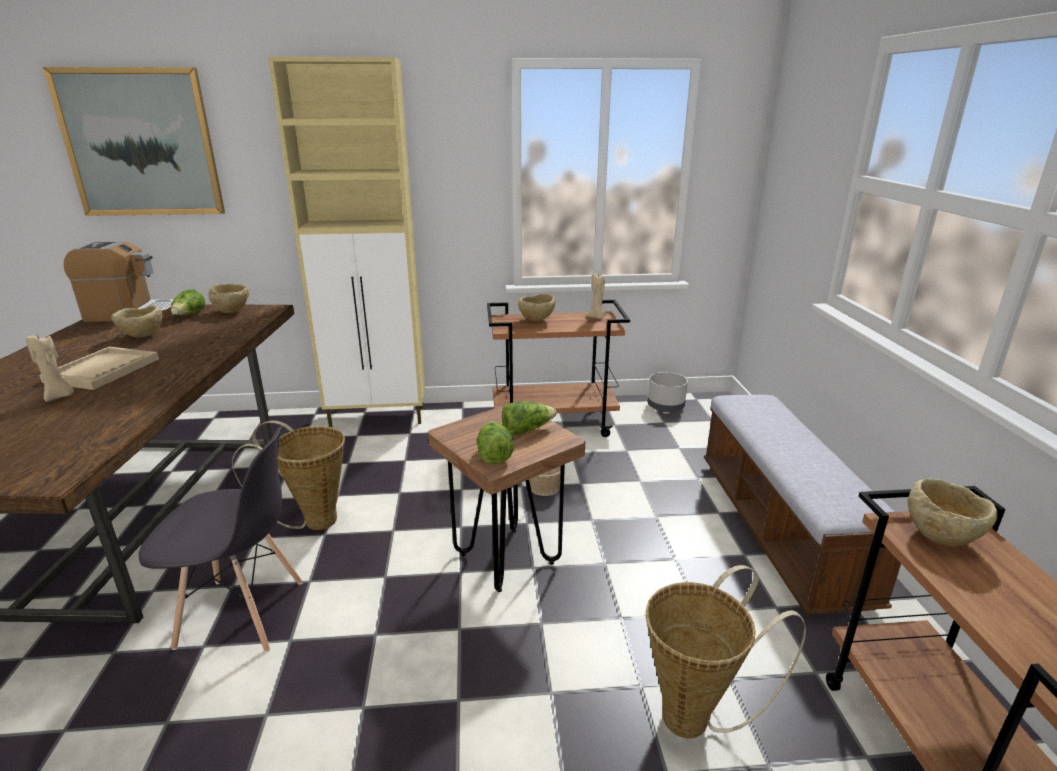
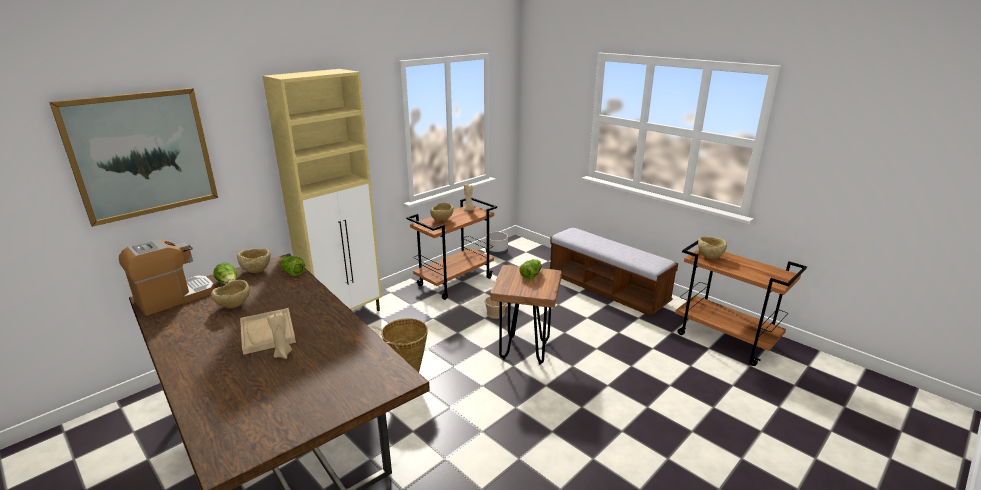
camera: 40 degrees left, 0 degrees up
grey chair [139,426,303,652] -> none
lettuce [476,422,514,464] -> lettuce moved to [280,256,305,276]
basket [646,565,806,738] -> none

